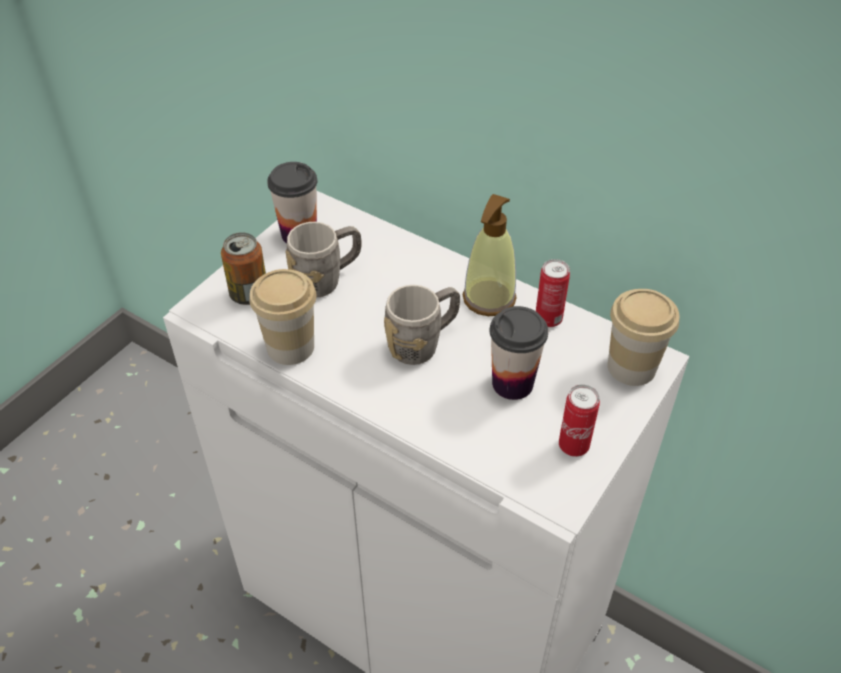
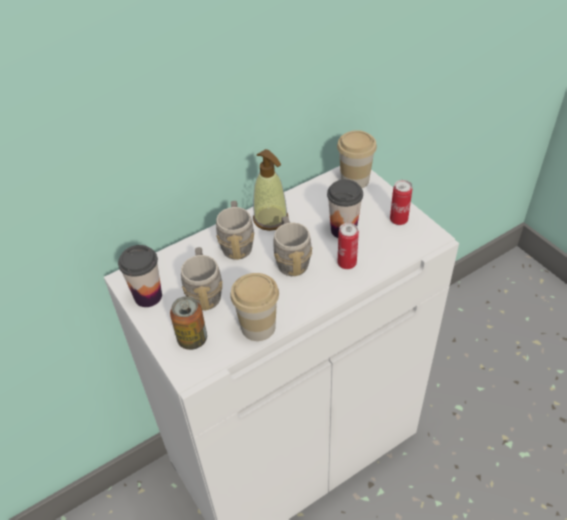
camera: 65 degrees left, 0 degrees up
can [536,259,570,327] -> can moved to [338,223,359,269]
none -> grey mug [216,201,255,260]

